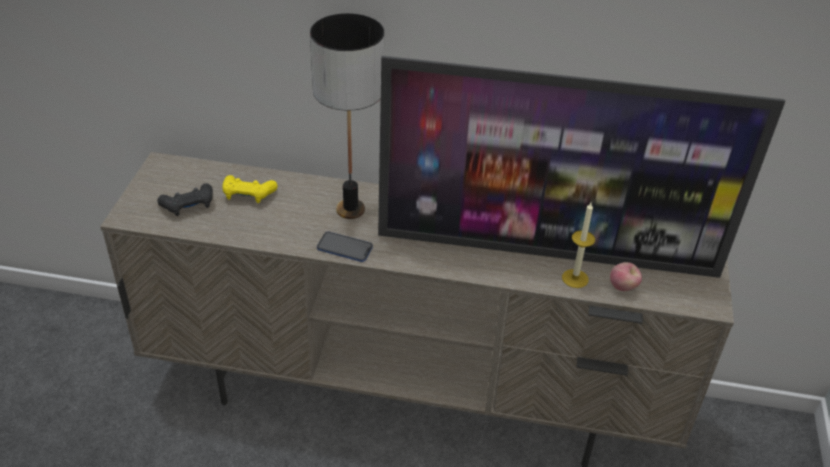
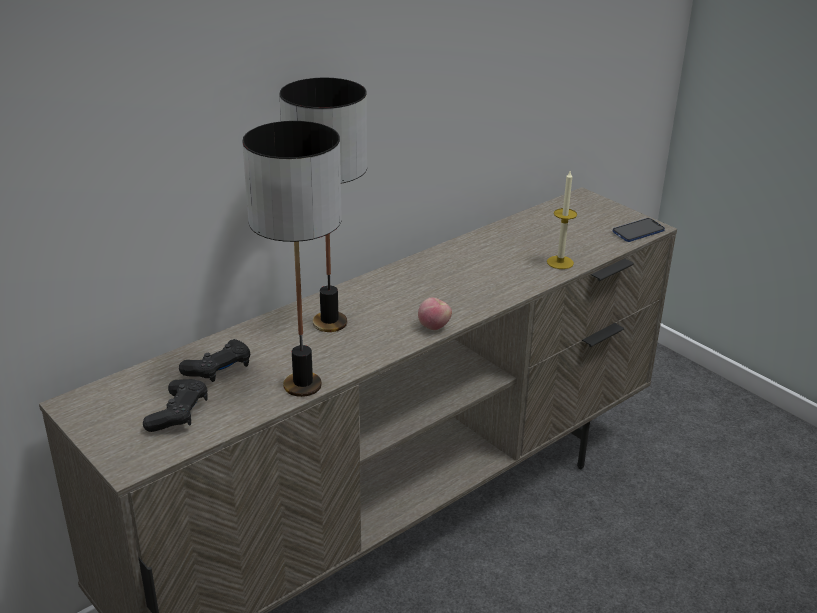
camera: 50 degrees left, 10 degrees down
yellow game controller [222,175,278,203] -> black game controller [179,339,250,382]
phone [317,232,373,262] -> phone moved to [613,218,665,242]
television [378,56,785,278] -> none
apple [610,262,642,291] -> apple moved to [418,298,452,330]
none -> table lamp [242,121,342,397]

